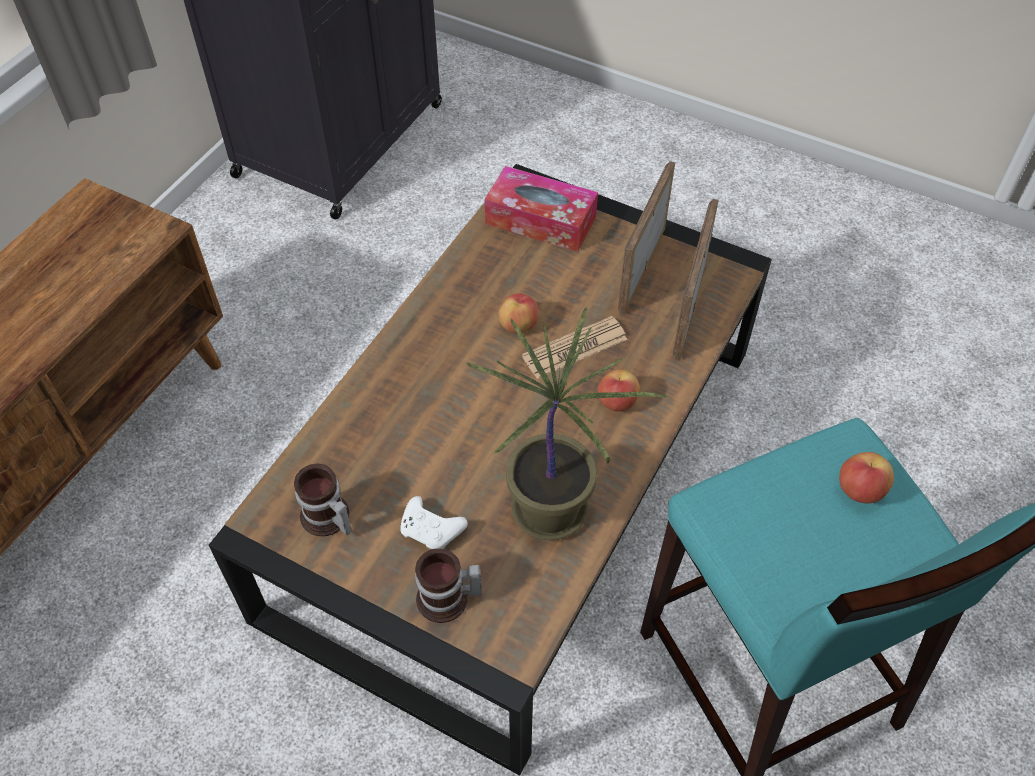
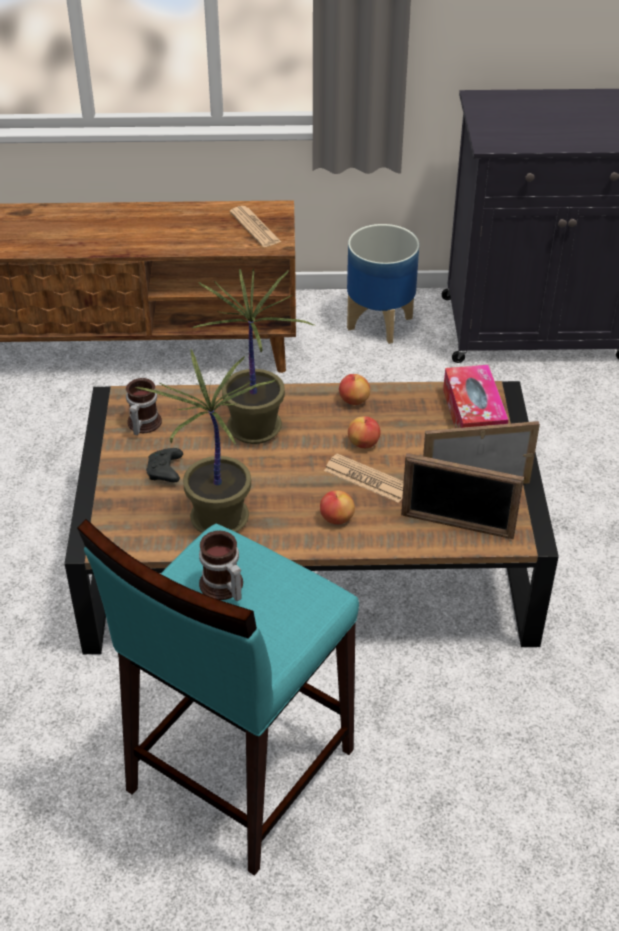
camera: 60 degrees right, 10 degrees down
white game controller [400,496,468,549] -> black game controller [146,448,183,482]
mug [415,548,482,623] -> mug moved to [199,531,243,601]
picture frame [673,199,719,361] -> picture frame turned 150 degrees counterclockwise [401,453,524,539]
apple [839,452,894,503] -> apple moved to [339,374,370,405]
none -> potted plant [192,268,314,444]
none -> newspaper [230,206,281,247]
none -> planter [347,224,419,344]

